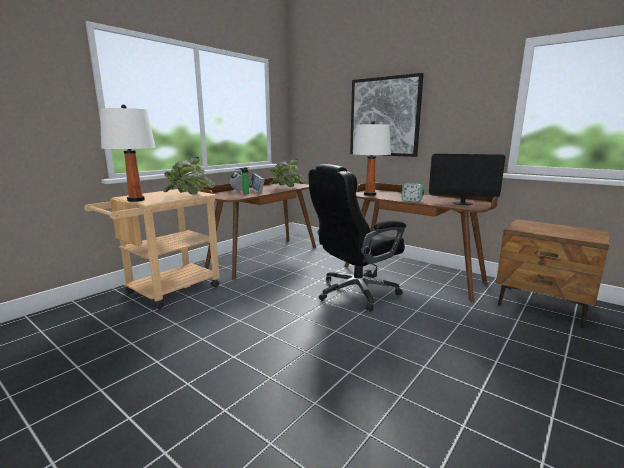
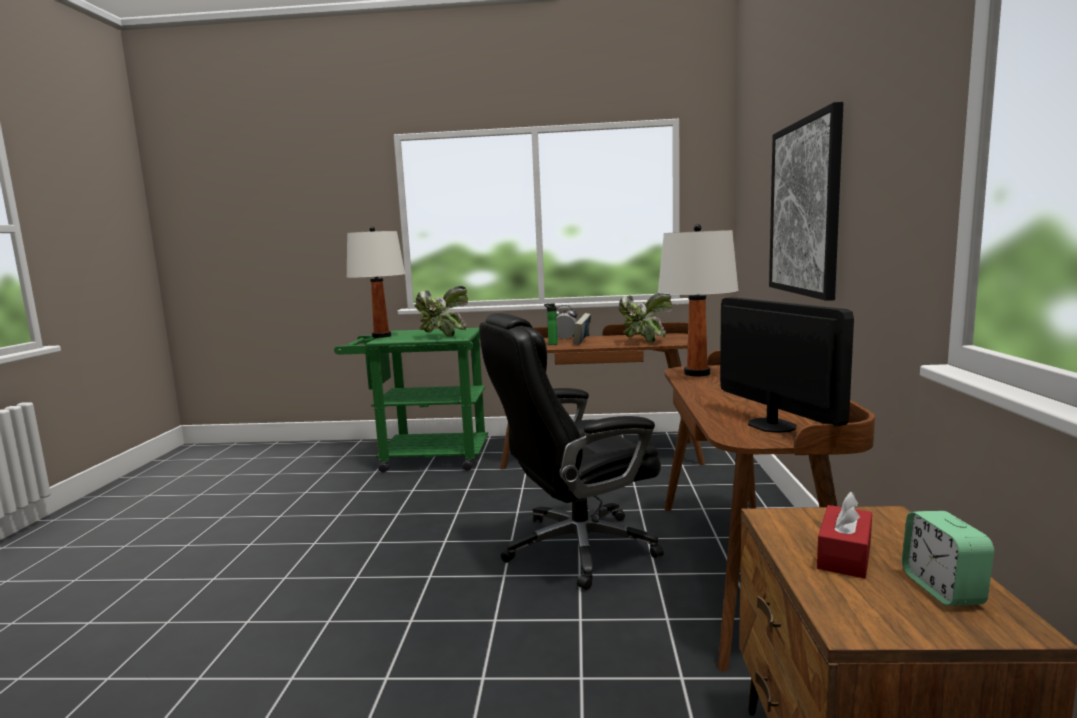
camera: 55 degrees right, 5 degrees down
beige cart [84,189,220,309] -> green cart [334,328,488,472]
black office chair [309,164,406,311] -> black office chair turned 45 degrees counterclockwise [479,313,664,590]
alarm clock [401,183,423,202] -> alarm clock moved to [902,511,994,606]
none -> red tissue box [817,492,872,579]

